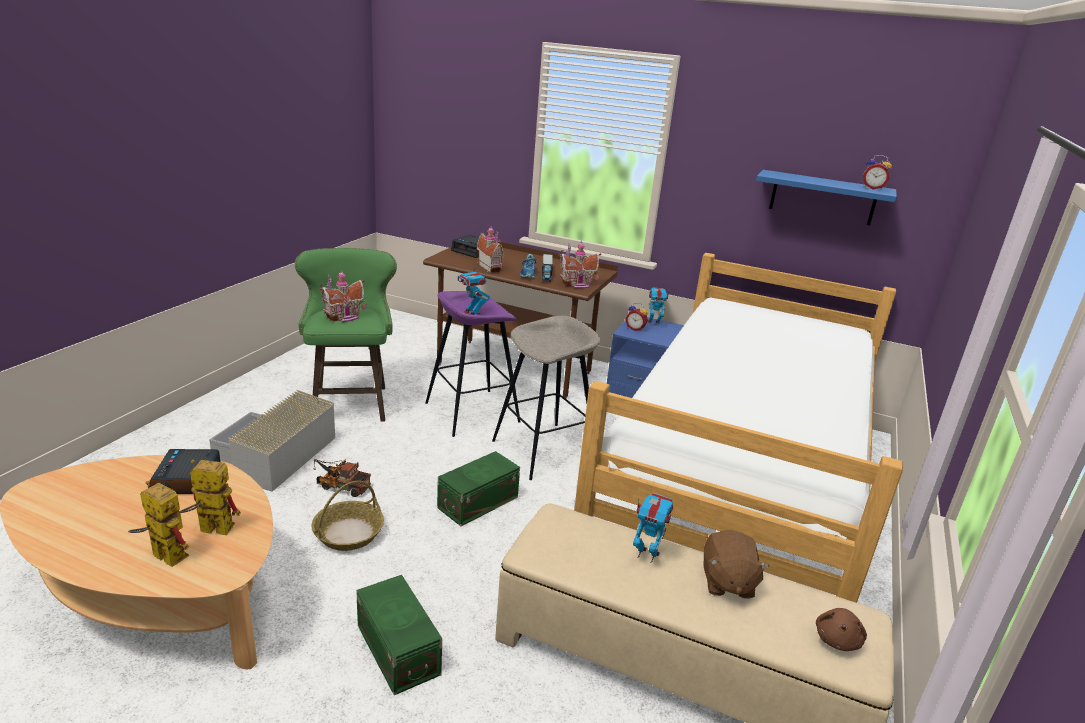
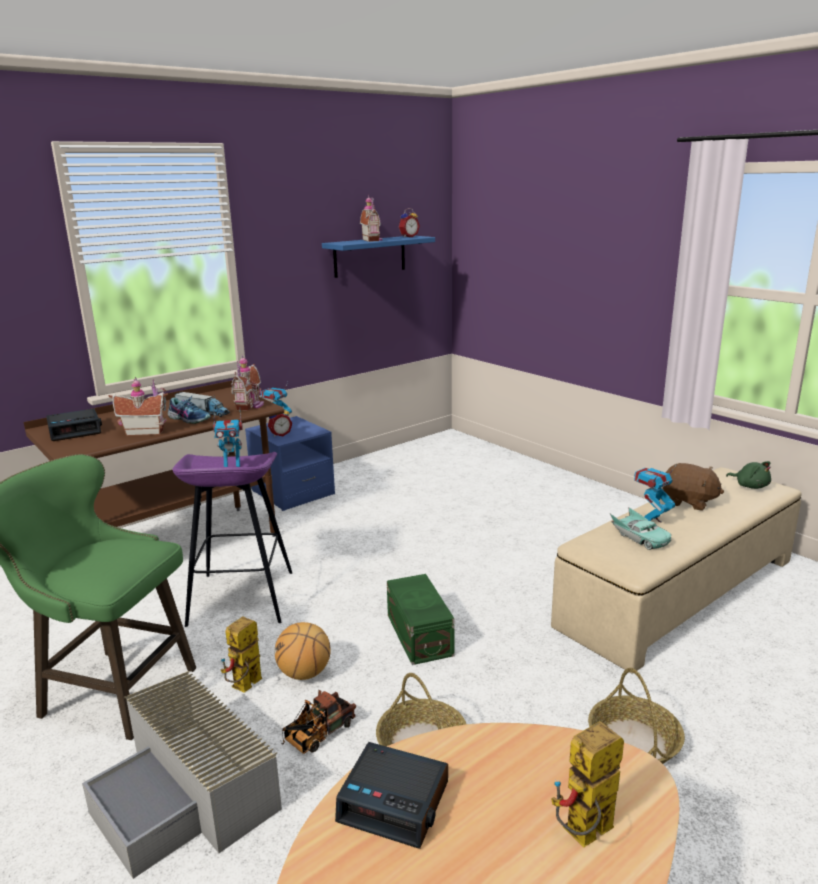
camera: 60 degrees left, 5 degrees down
toy robot [178,460,241,535] -> toy robot moved to [221,616,262,693]
toy house [319,270,366,322] -> toy house moved to [360,195,383,242]
green storage box [356,575,442,695] -> basket [588,668,685,764]
grey stool [492,316,600,480] -> none
bed [574,253,903,603] -> none
brown plush toy [816,608,867,651] -> green plush toy [726,461,771,489]
none -> basketball [274,622,331,680]
none -> turquoise toy car [610,507,671,550]

